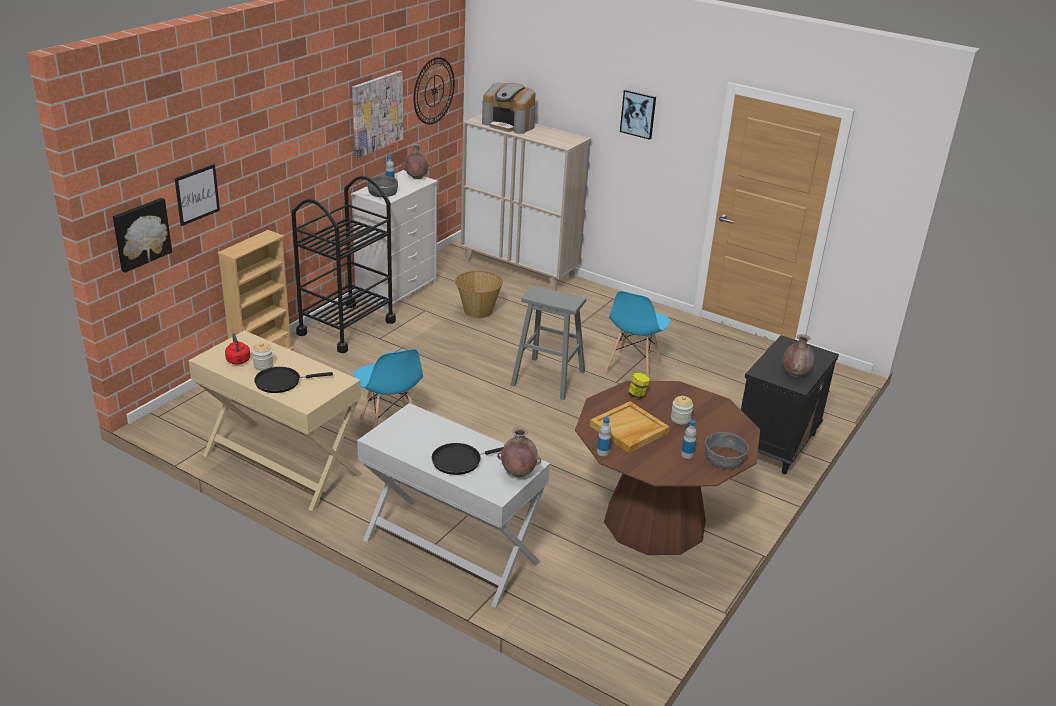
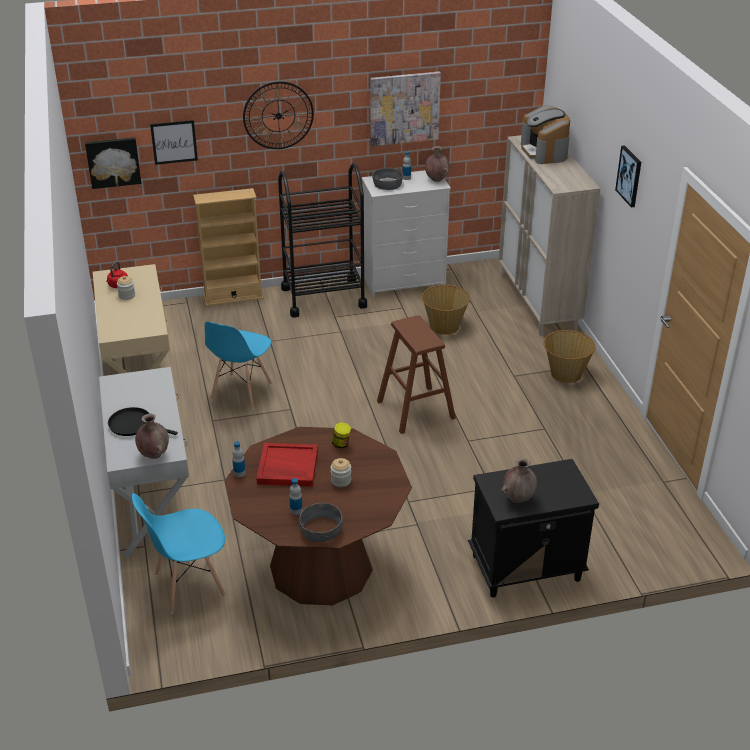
camera: 45 degrees right, 5 degrees up
black frying pan [254,367,333,393] -> none
wall clock [414,57,455,125] -> wall clock moved to [243,81,314,149]
grey stool [511,286,586,400] -> brown stool [377,315,456,434]
beige tray [590,401,670,453] -> red tray [257,443,318,487]
blue chair [604,291,670,377] -> blue chair moved to [132,493,226,614]
none -> basket [543,330,596,383]

